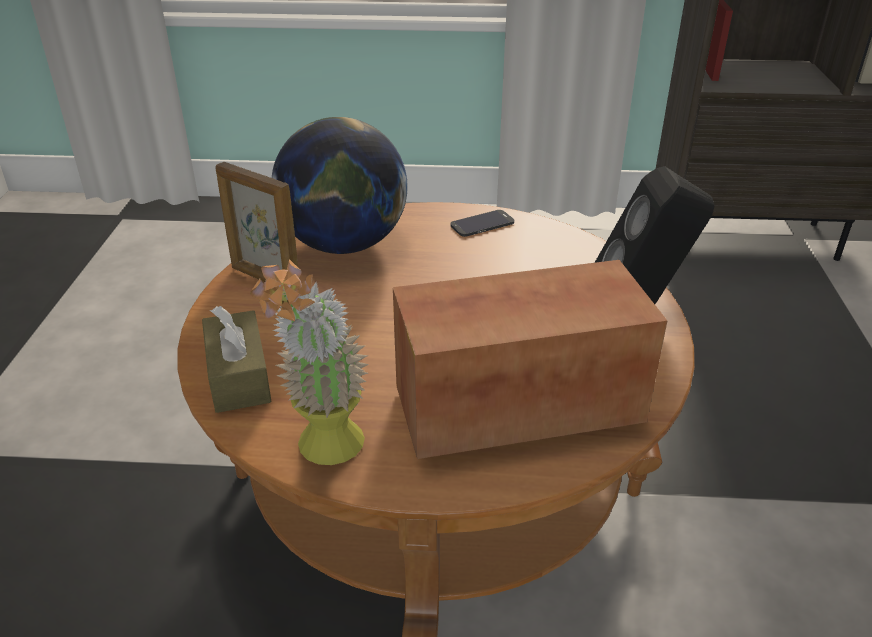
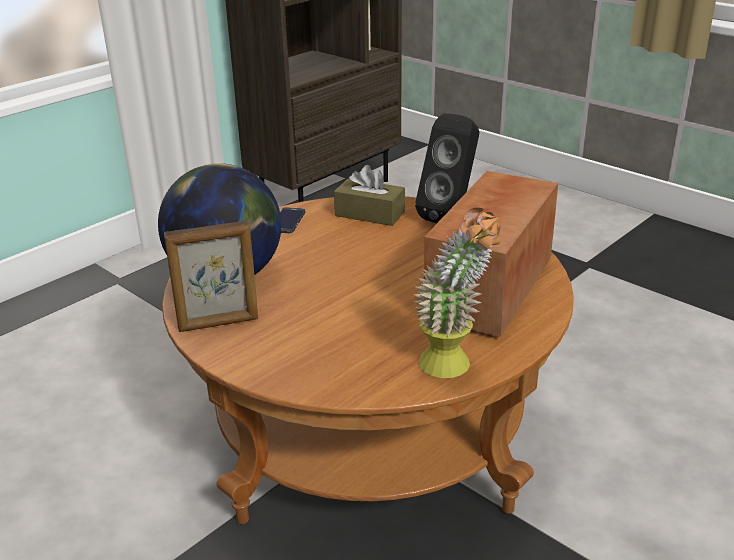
camera: 50 degrees left, 5 degrees down
brown tissue box [202,306,272,413] -> brown tissue box moved to [334,165,405,226]

